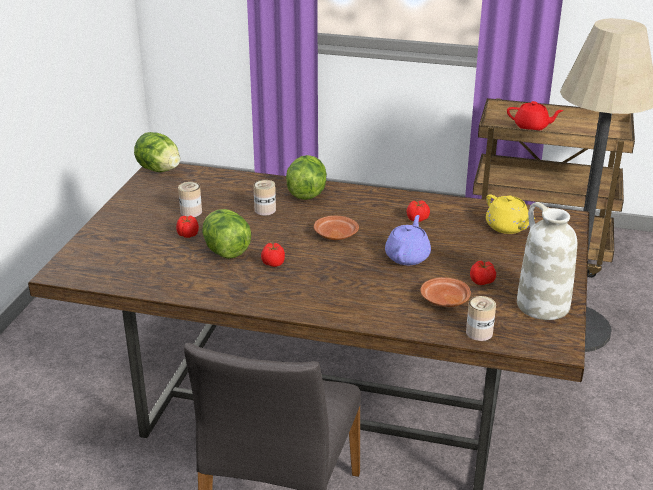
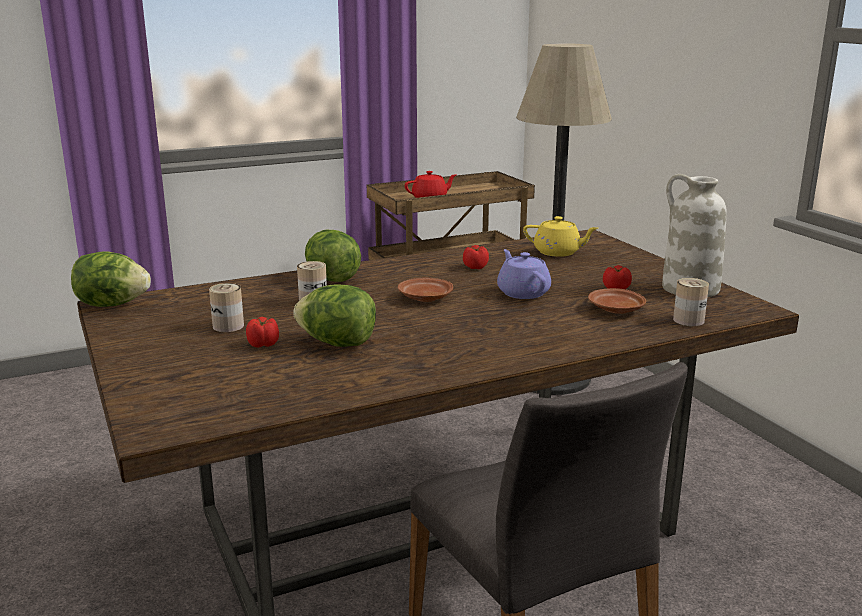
camera: 40 degrees left, 10 degrees down
tomato [261,243,285,267] -> none

